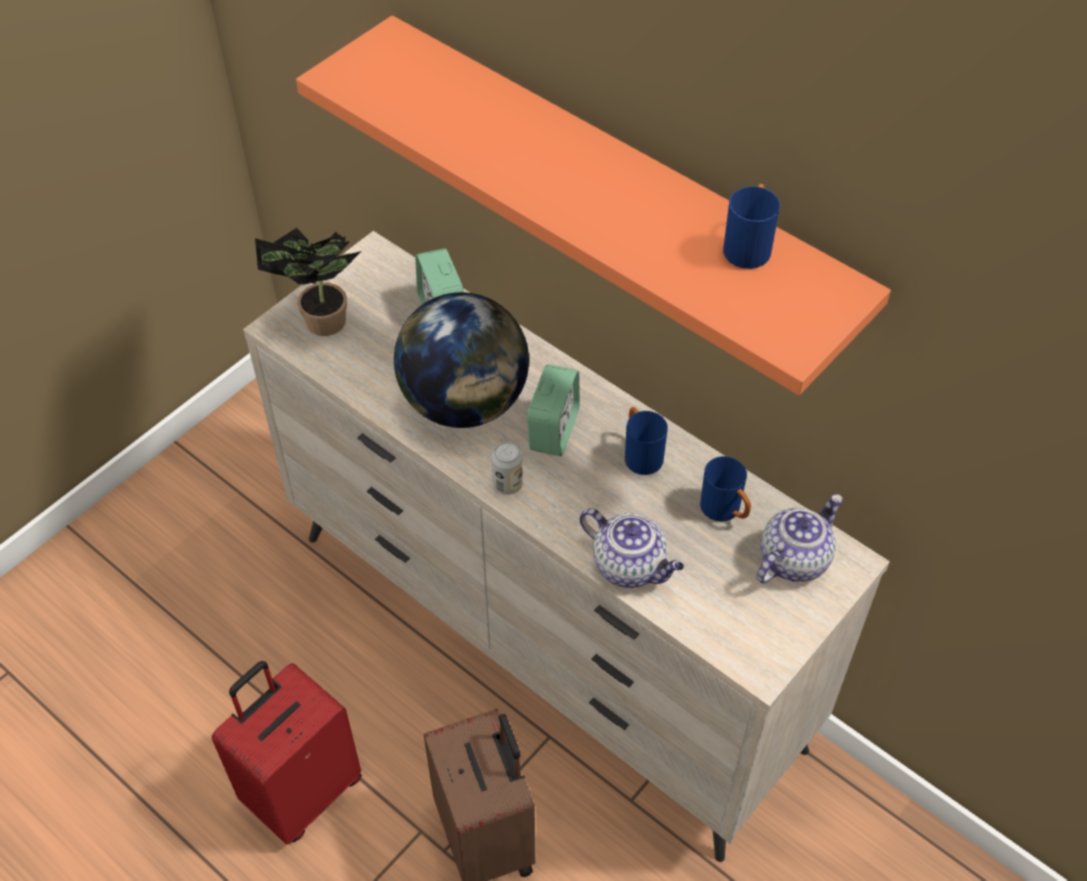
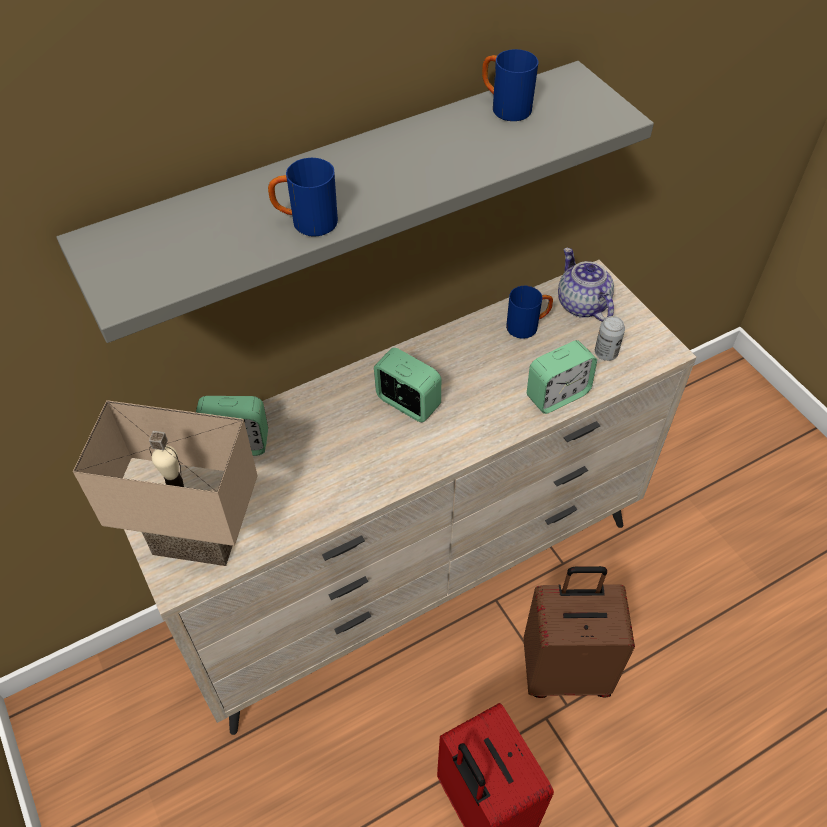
camera: 70 degrees left, 0 degrees up
potted plant [255,228,362,336] -> beige table lamp [73,400,258,566]
orange shelf [296,15,891,395] -> grey shelf [57,61,654,343]
globe [394,292,529,428] -> none
can [492,442,523,495] -> can moved to [595,316,625,361]
teapot [580,508,684,588] -> alarm clock [527,340,597,414]
blue mug [625,407,668,475] -> blue mug moved to [268,158,338,237]

